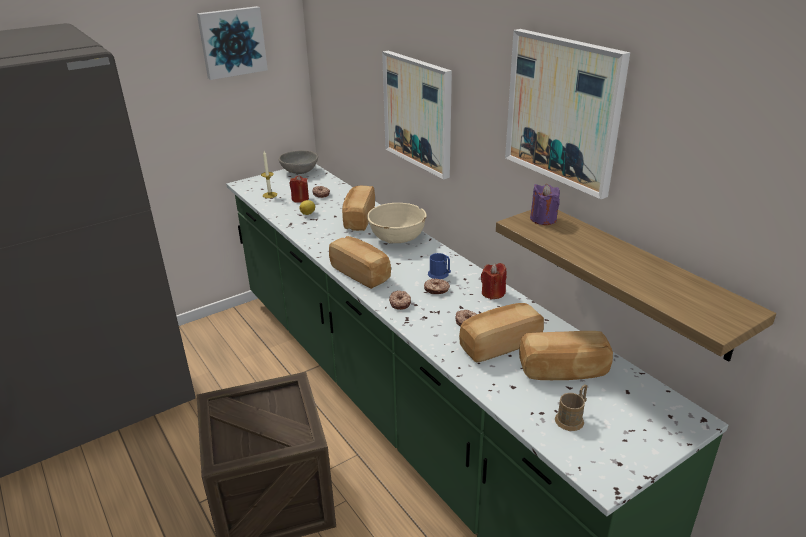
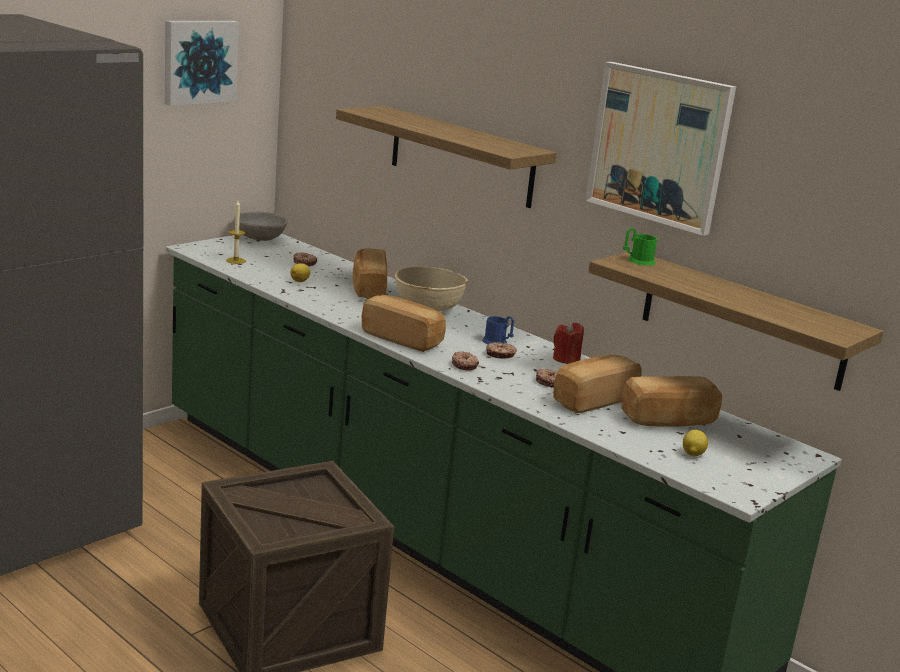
camera: 15 degrees left, 10 degrees down
red candle [289,175,309,203] -> none
picture [382,51,452,179] -> shelf [336,106,557,208]
purple candle [530,184,560,225] -> green mug [623,228,657,266]
brown mug [555,384,587,431] -> lemon [683,430,708,456]

